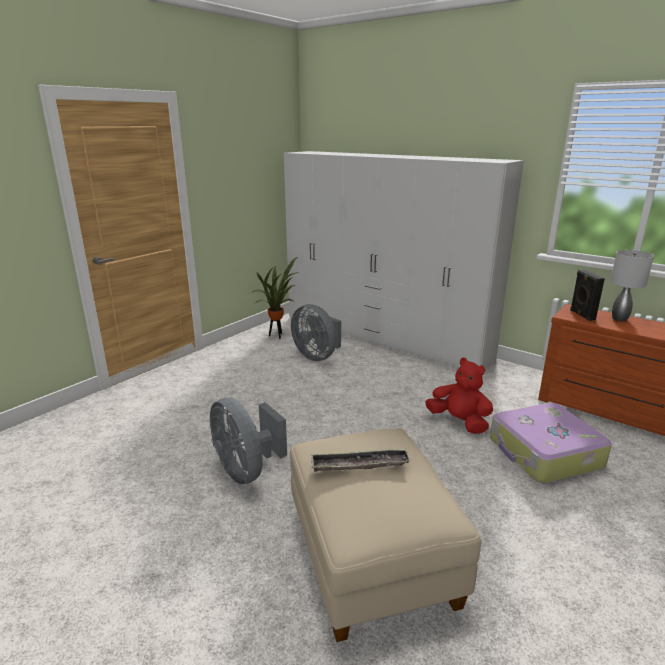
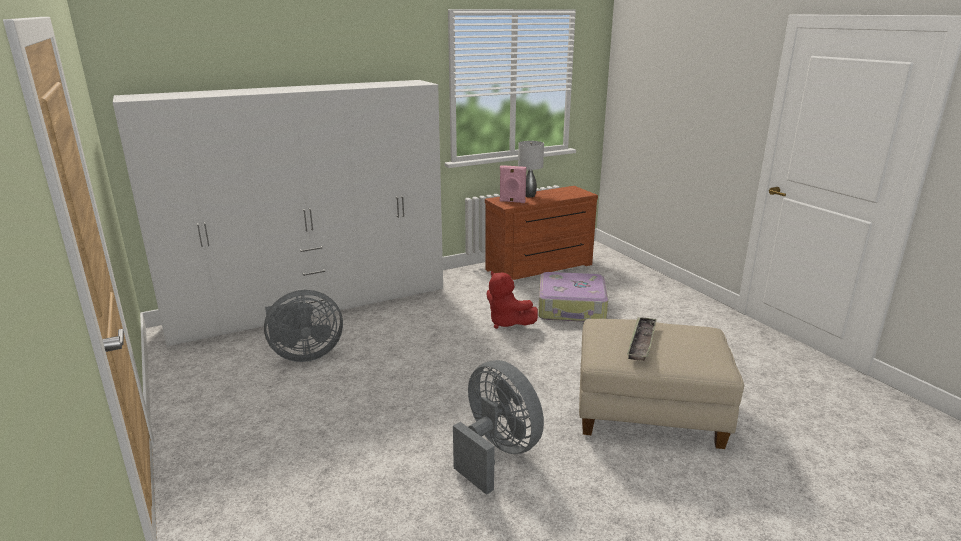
camera: 65 degrees left, 0 degrees up
grey fan [210,397,287,484] -> grey fan turned 120 degrees counterclockwise [453,360,544,495]
potted plant [250,257,299,339] -> none
red plush toy [425,358,493,434] -> red plush toy turned 105 degrees counterclockwise [487,271,538,329]
black speaker [570,270,605,321] -> pink speaker [499,165,526,203]

